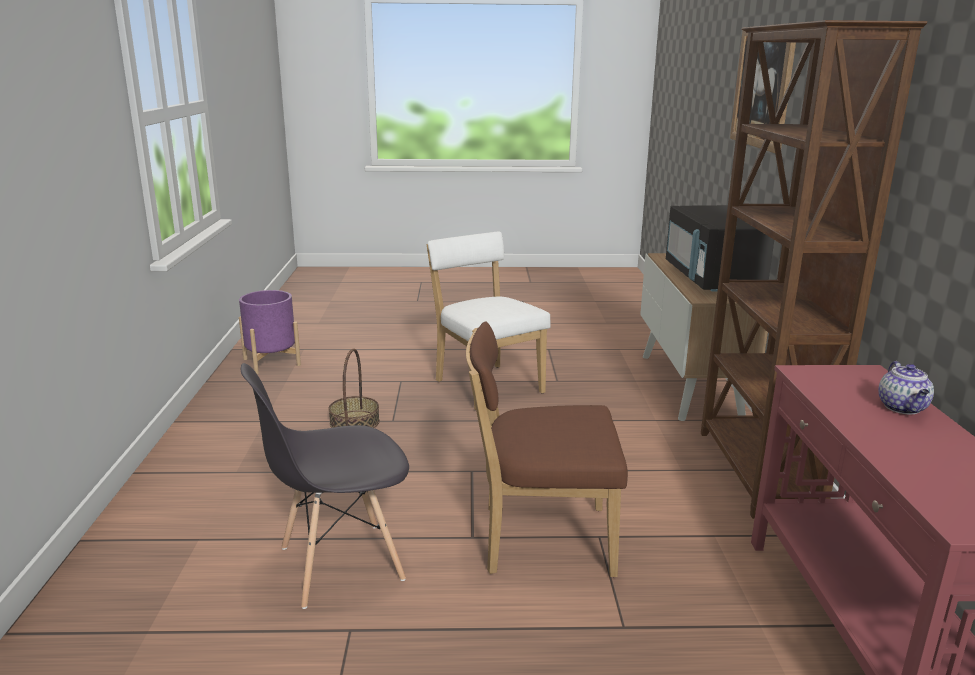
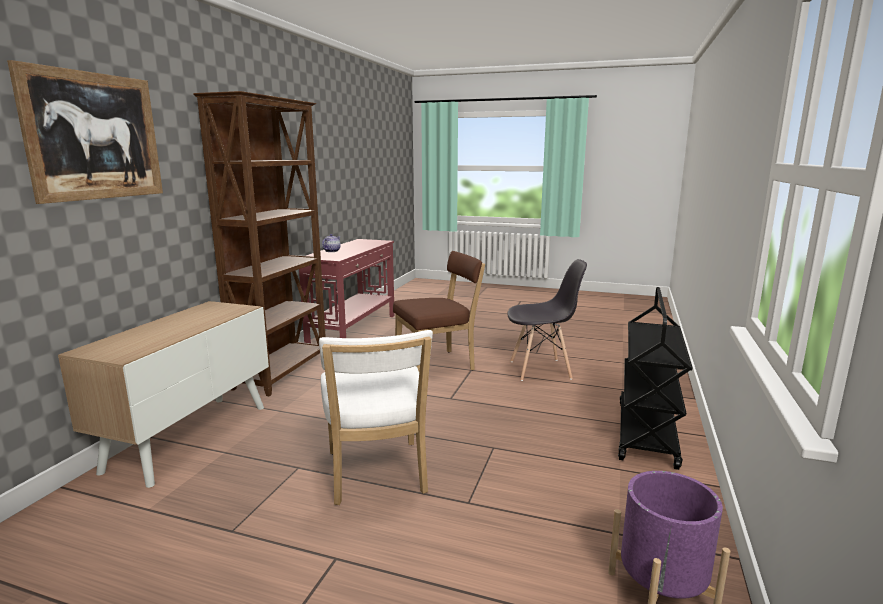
camera: 160 degrees left, 5 degrees down
basket [328,349,380,428] -> none
brown chair [466,321,628,577] -> brown chair turned 45 degrees counterclockwise [393,251,485,372]
black microwave [666,205,774,291] -> none
none -> black cart [618,287,693,470]

